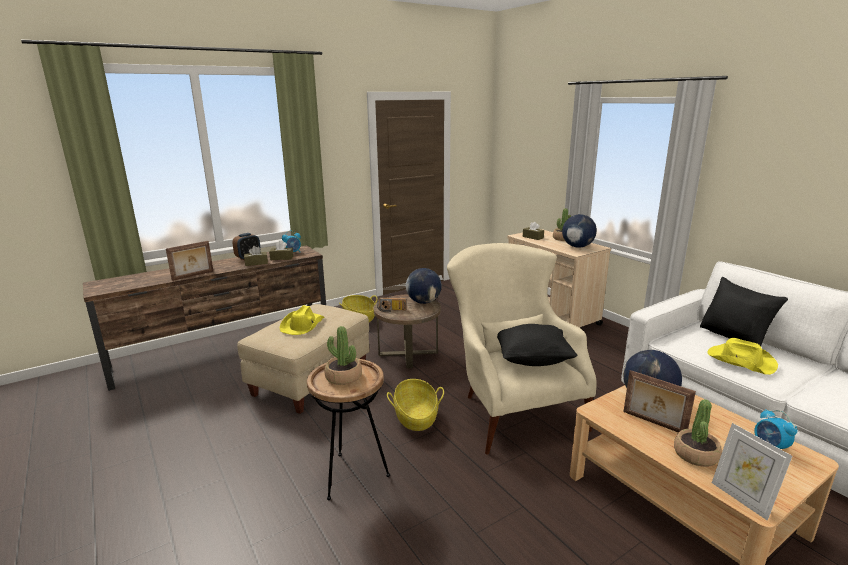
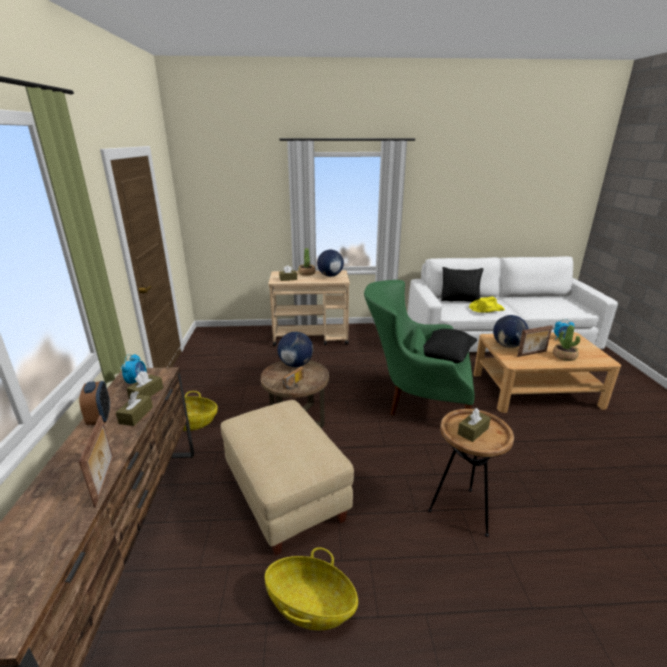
camera: 60 degrees left, 5 degrees up
yellow hat [280,305,325,335] -> none
potted plant [324,326,362,385] -> brown tissue box [458,408,491,442]
basket [387,379,444,431] -> basket moved to [265,547,358,630]
beige armchair [447,243,597,455] -> green armchair [364,280,475,415]
picture frame [712,423,792,521] -> none

